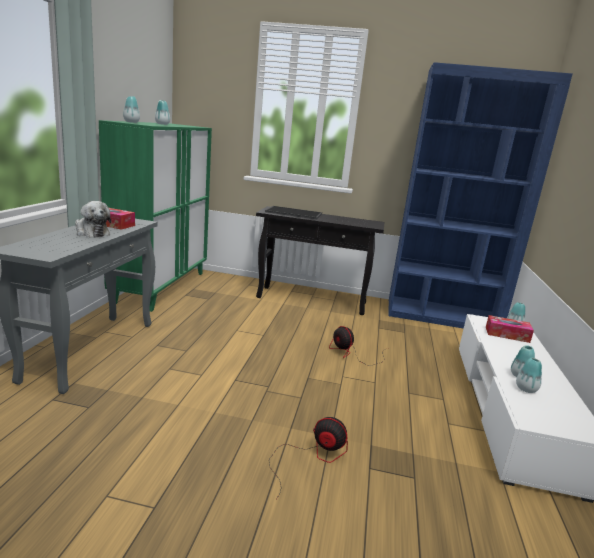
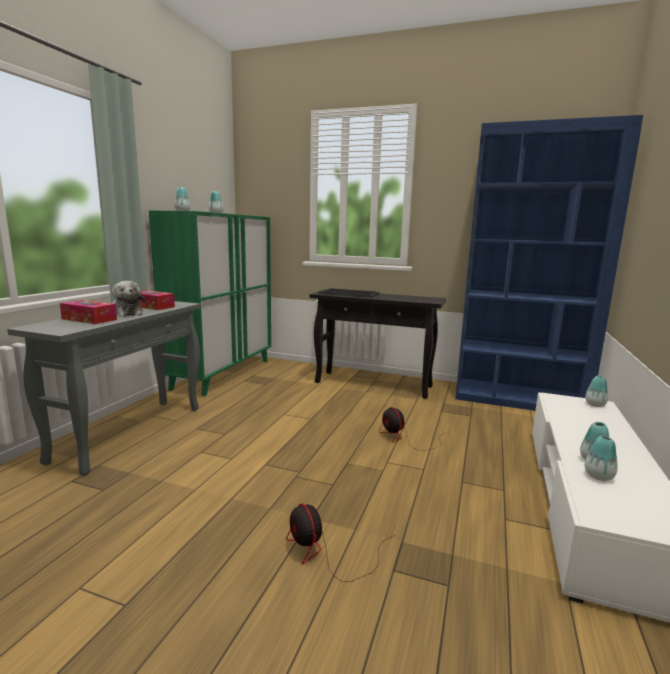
camera: 10 degrees right, 5 degrees down
fan [269,417,348,499] -> fan turned 150 degrees counterclockwise [286,504,395,582]
tissue box [486,315,534,343] -> tissue box moved to [60,300,117,324]

